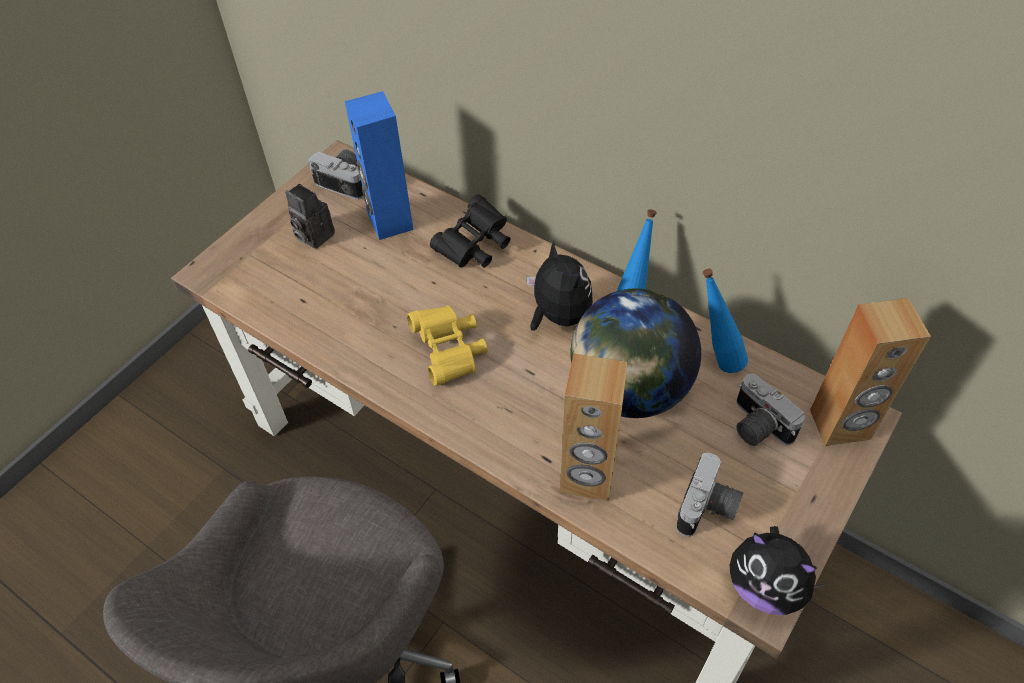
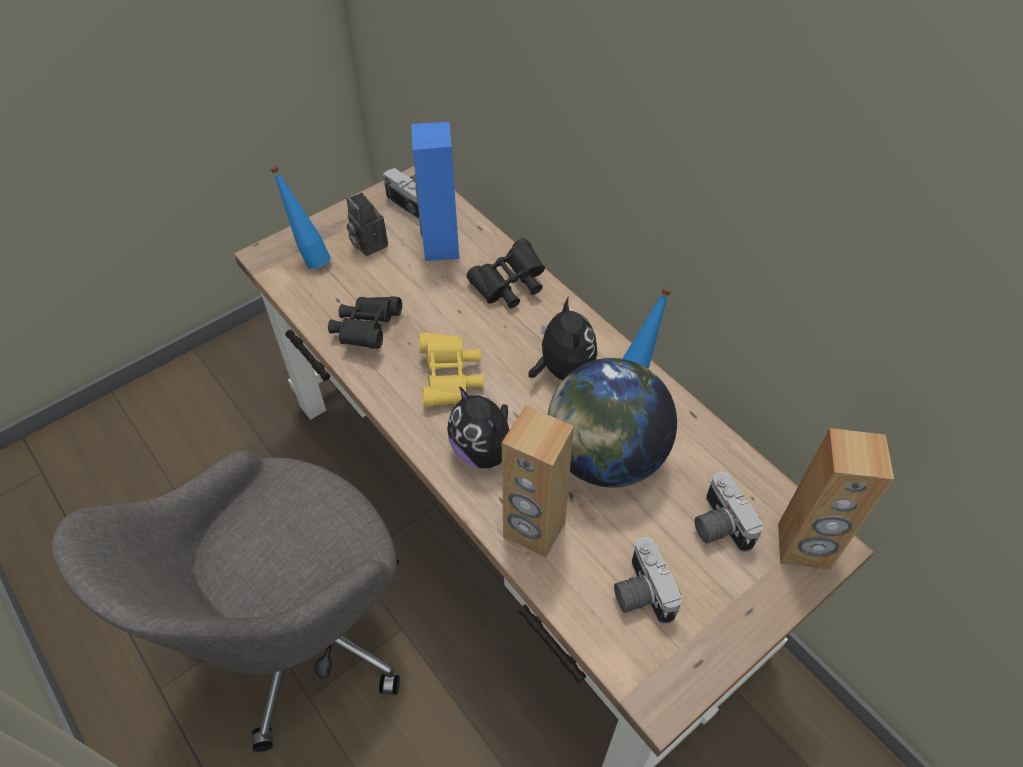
camera: 15 degrees right, 0 degrees up
camera [676,453,743,537] -> camera turned 120 degrees clockwise [614,537,682,624]
blue bottle [703,269,748,373] -> blue bottle moved to [270,166,331,269]
plush toy [730,526,827,615] -> plush toy moved to [447,386,509,468]
none -> black binoculars [328,296,402,349]

